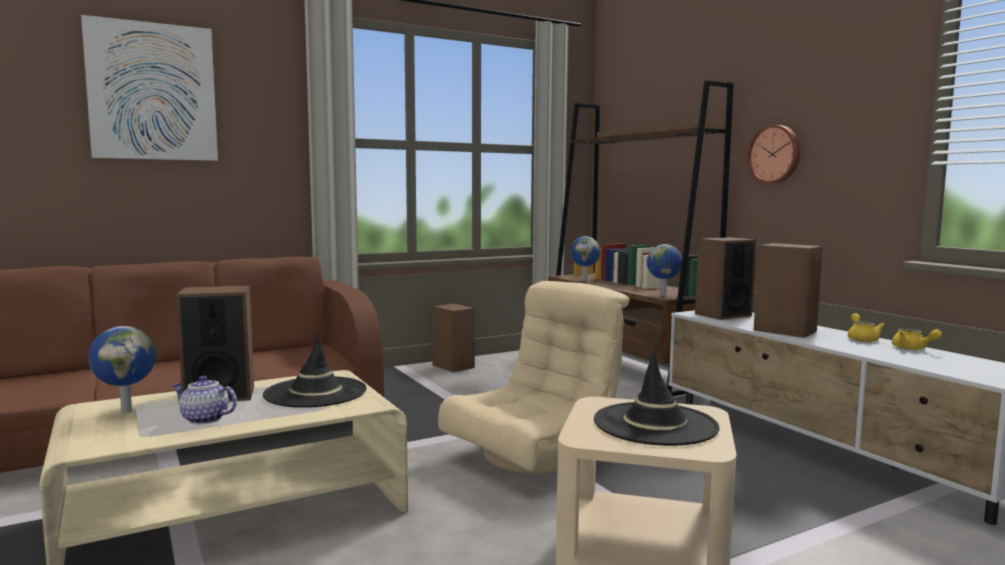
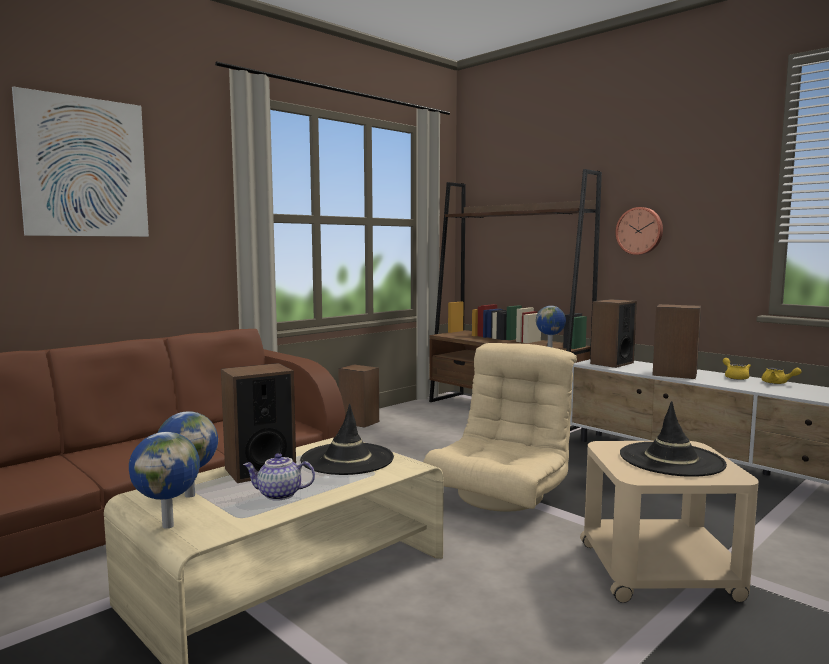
camera: 15 degrees left, 0 degrees up
globe [570,236,600,281] -> globe moved to [129,432,200,529]

